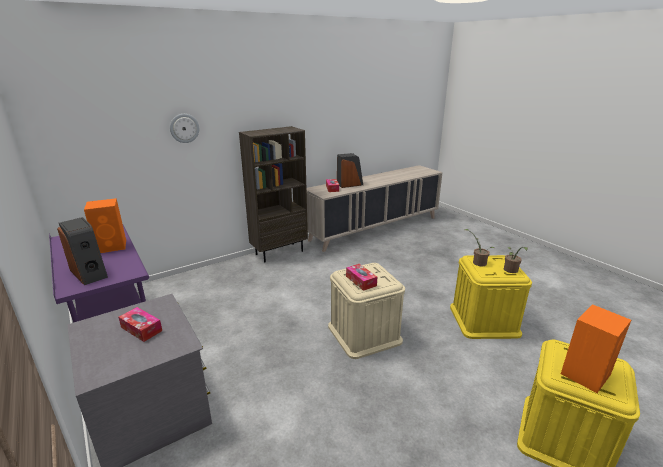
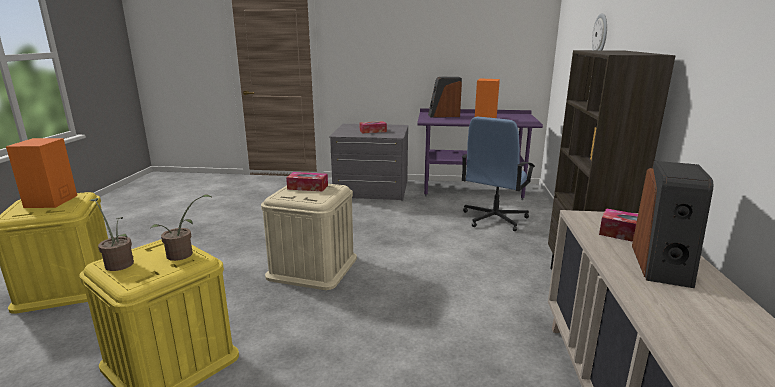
camera: 130 degrees right, 5 degrees down
none -> blue office chair [462,117,535,231]

